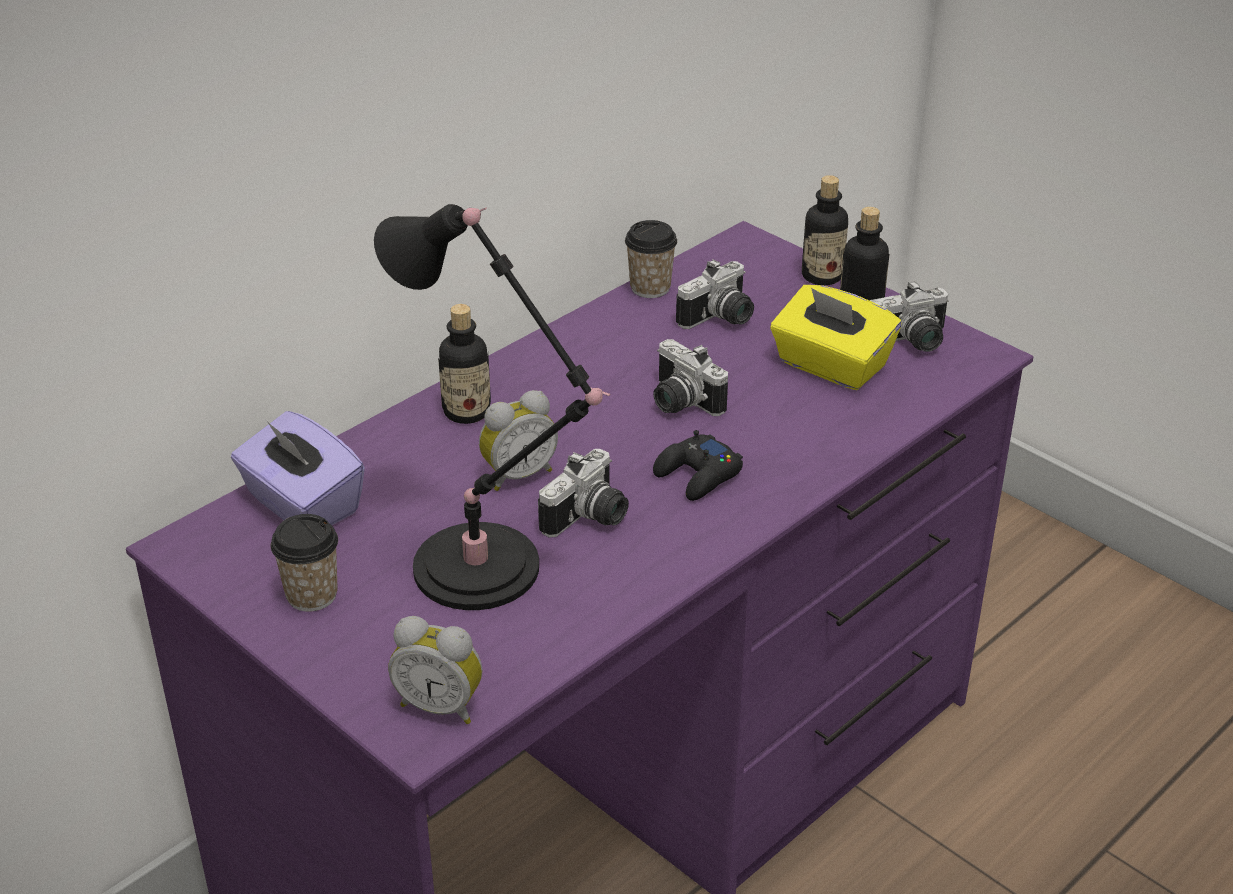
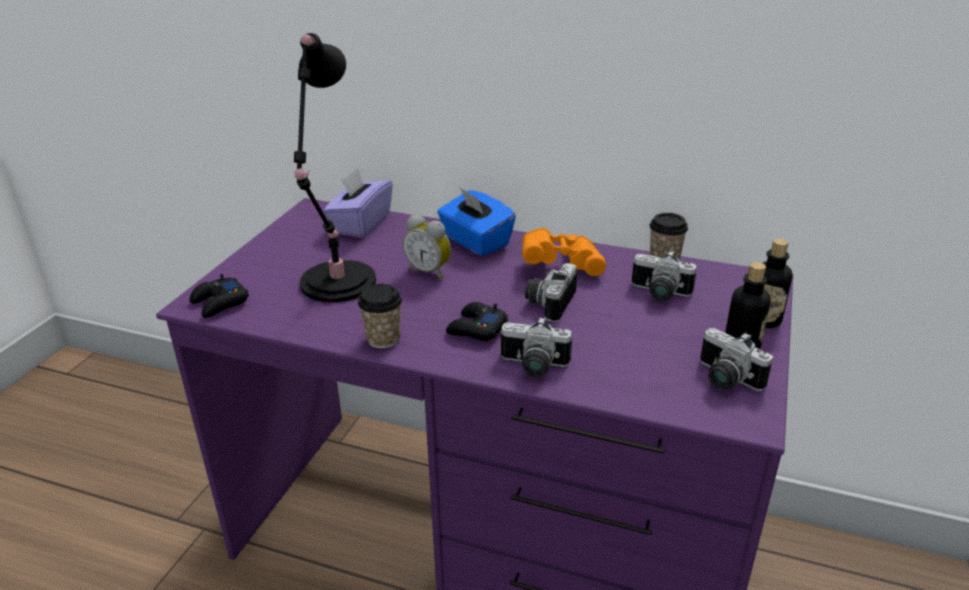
camera: 65 degrees right, 5 degrees down
cup [271,514,338,612] -> cup moved to [358,284,402,349]
alarm clock [388,616,483,724] -> black game controller [190,274,249,318]
bottle [438,304,491,424] -> blue tissue box [437,188,516,256]
camera [538,449,629,537] -> camera moved to [501,317,572,378]
yellow tissue box [770,285,901,390] -> none
none -> orange binoculars [522,228,606,276]

